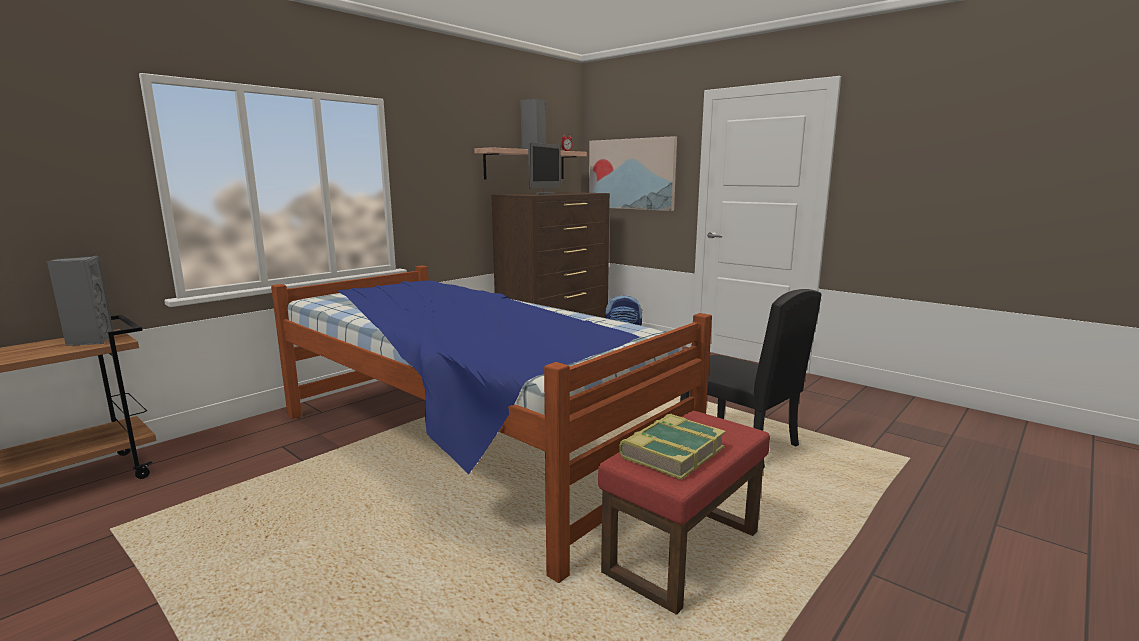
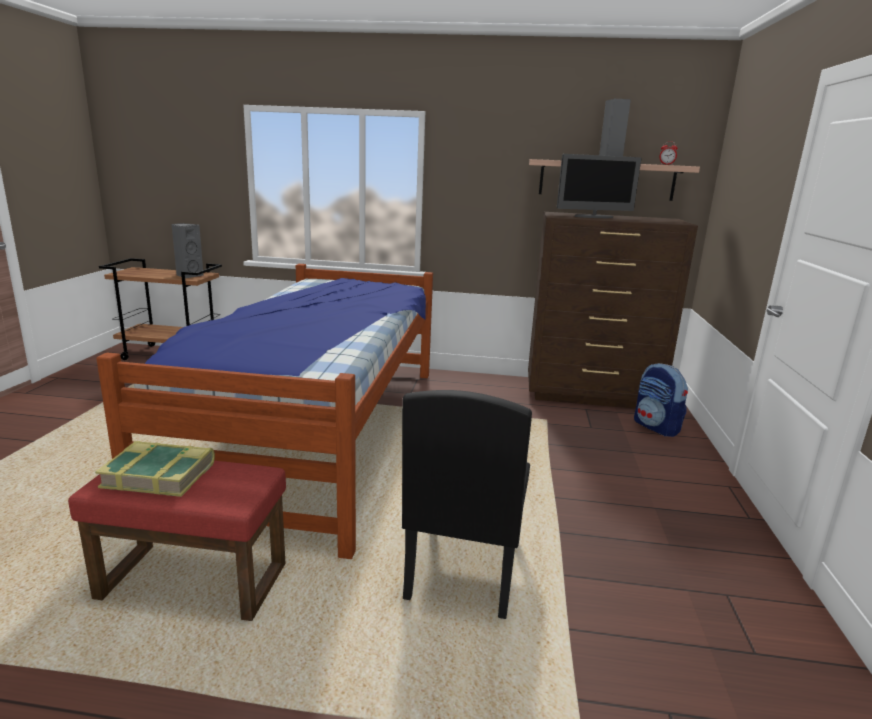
camera: 55 degrees right, 5 degrees up
picture [589,136,677,211] -> none

